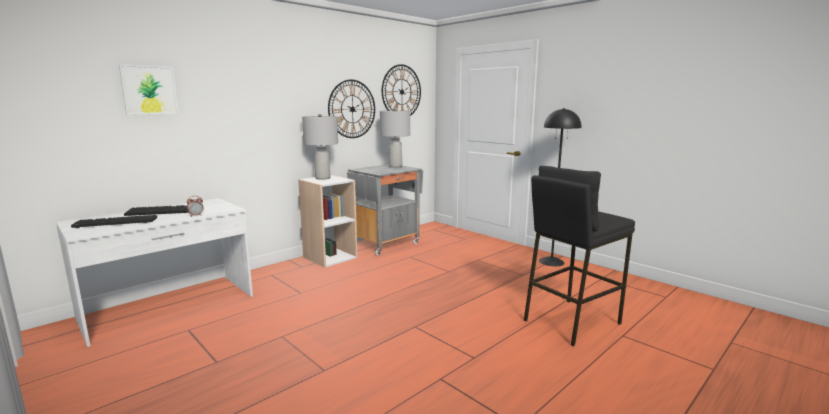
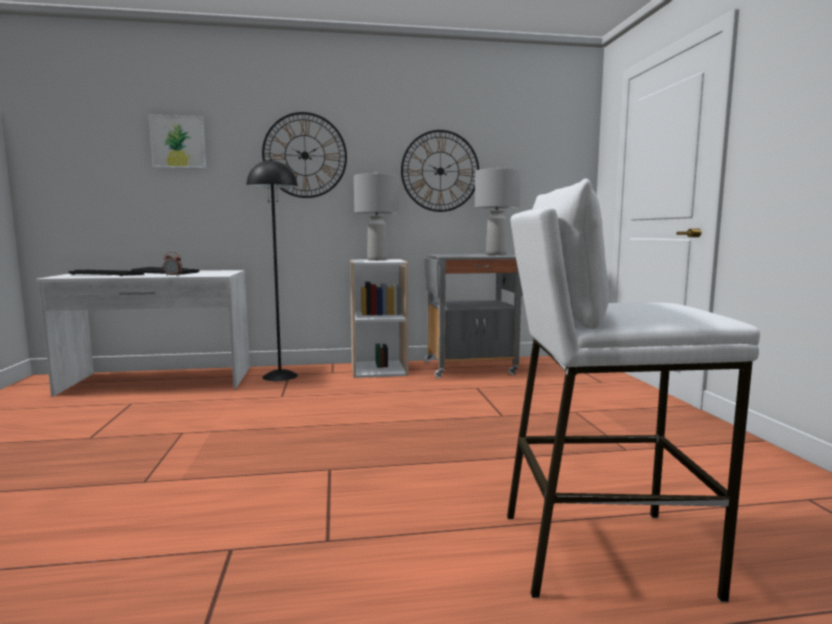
camera: 35 degrees right, 5 degrees down
wall clock [382,64,421,116] -> wall clock moved to [262,112,347,198]
black stool [524,166,635,346] -> white stool [507,179,760,602]
black floor lamp [539,108,581,266] -> black floor lamp moved to [247,159,298,381]

